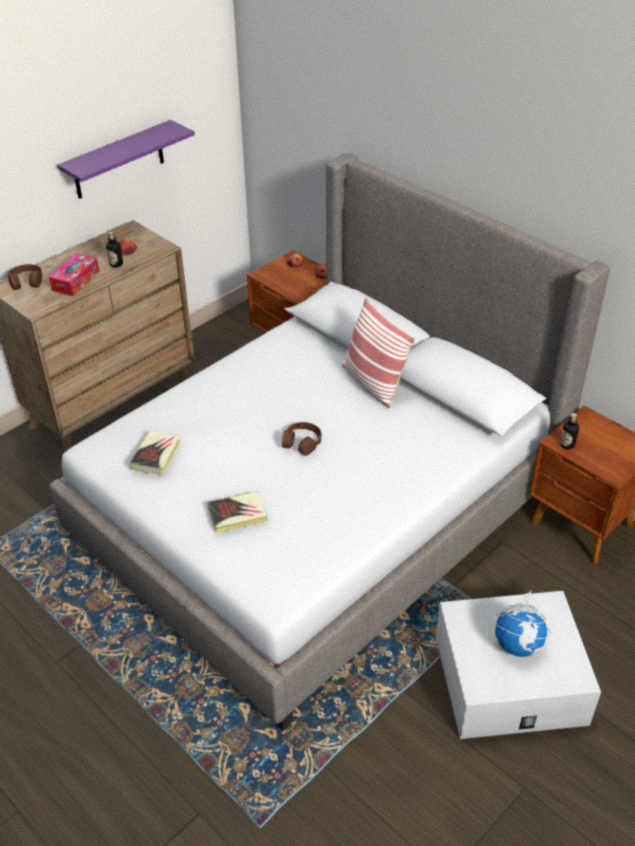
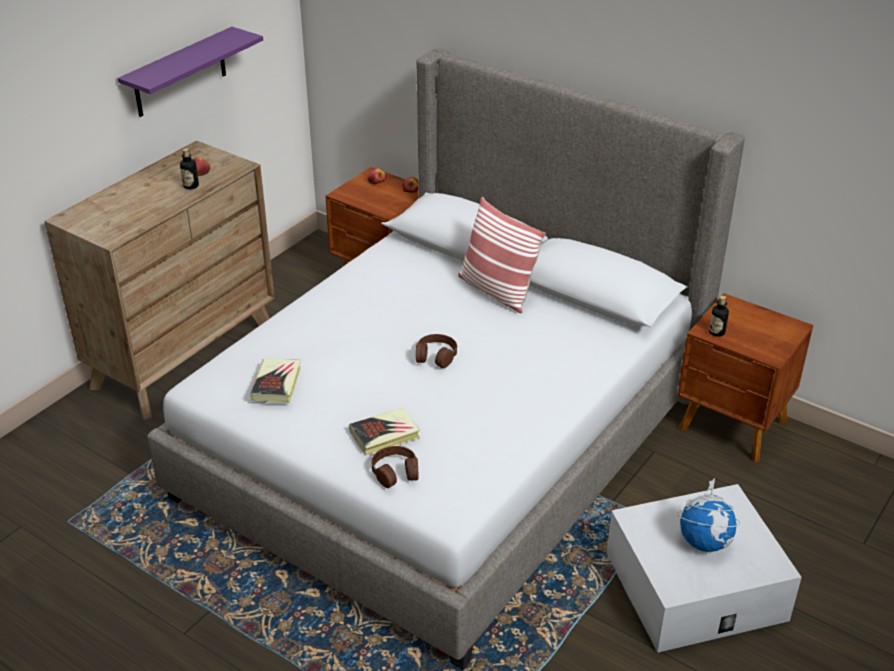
camera: 10 degrees left, 5 degrees down
brown headphones [8,264,42,290] -> brown headphones moved to [371,446,418,488]
tissue box [49,253,100,296] -> none

